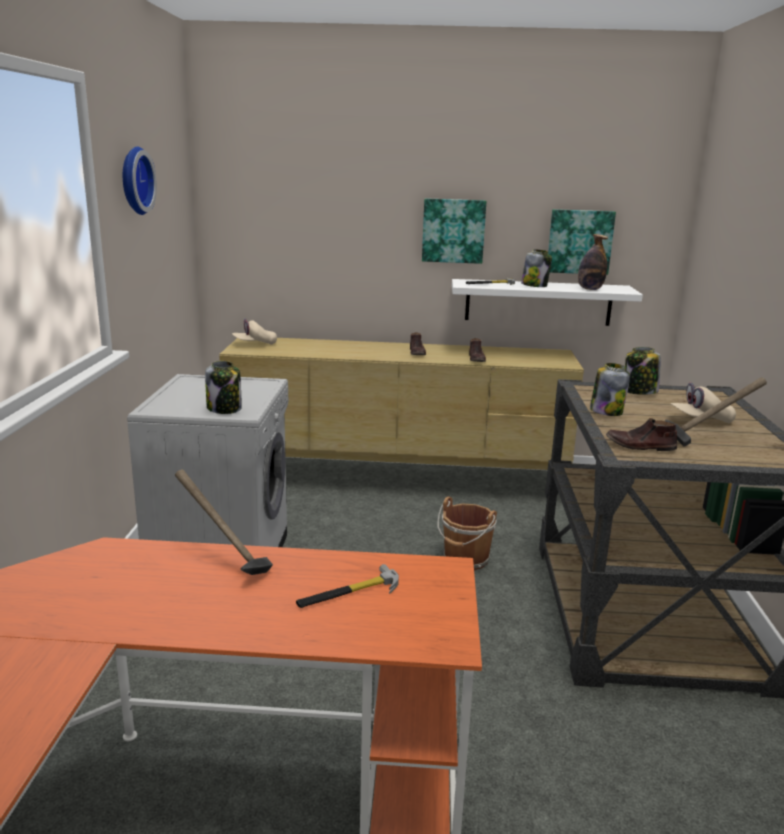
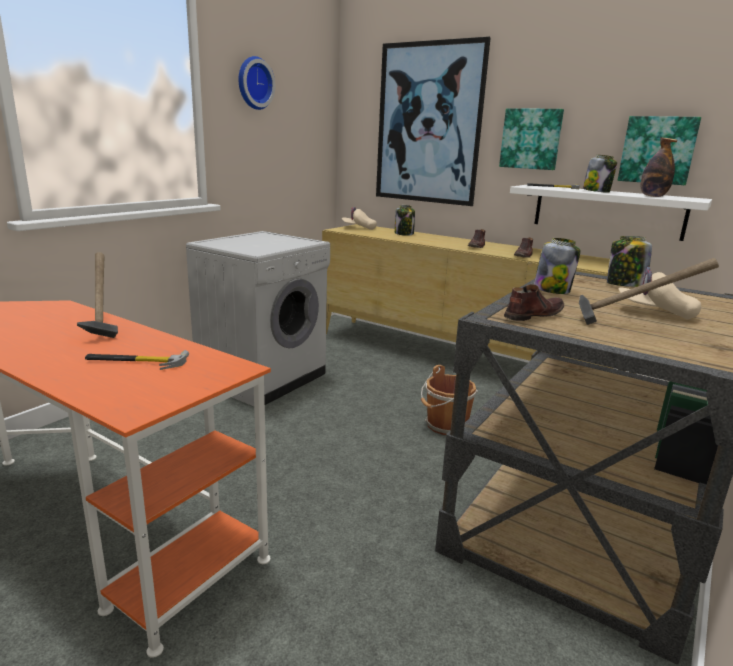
camera: 30 degrees right, 0 degrees up
jar [205,361,242,414] -> jar moved to [395,205,415,236]
brown shoe [606,418,677,451] -> brown shoe turned 105 degrees clockwise [504,284,564,321]
none -> picture [376,37,491,206]

